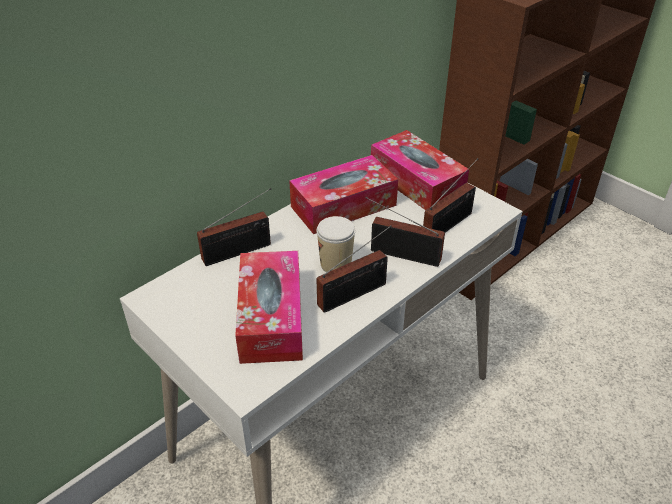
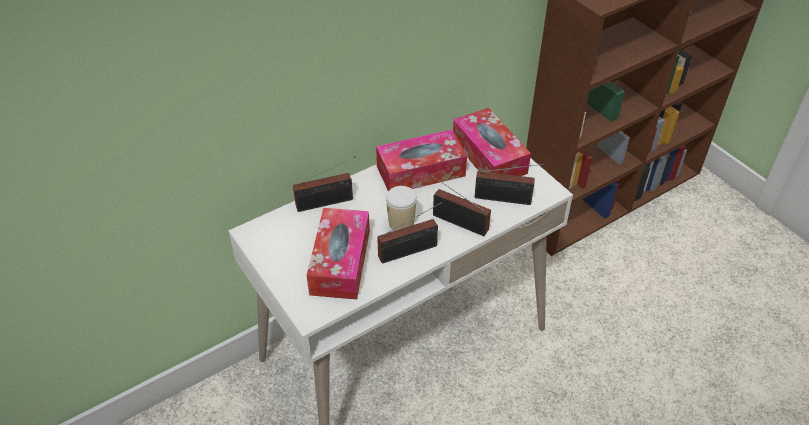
camera: 10 degrees right, 5 degrees up
radio [423,158,478,232] -> radio turned 45 degrees clockwise [475,164,545,205]

